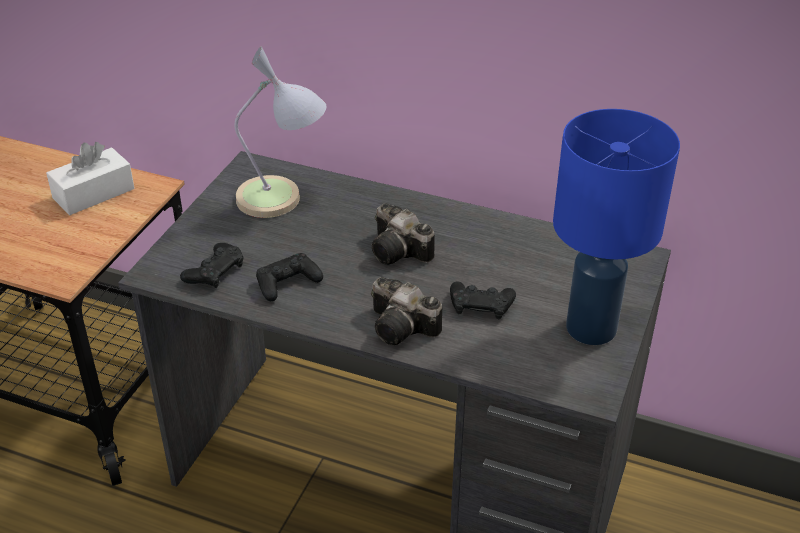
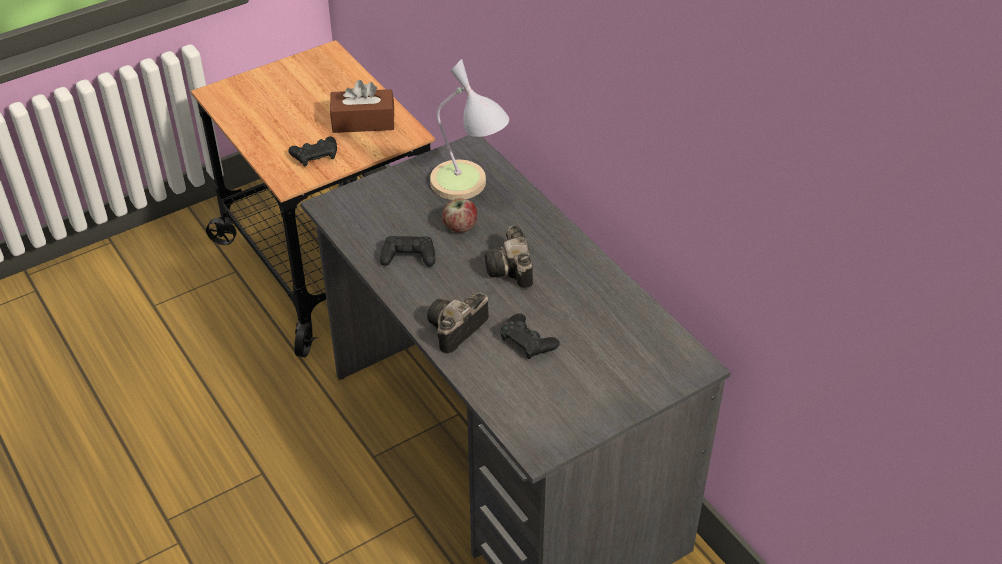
camera: 35 degrees right, 5 degrees up
white tissue box [46,142,134,215] -> brown tissue box [330,80,394,133]
black game controller [180,243,244,288] -> black game controller moved to [288,136,337,166]
camera [371,277,442,345] -> camera turned 60 degrees clockwise [427,292,489,354]
blue table lamp [553,109,680,345] -> none
none -> apple [442,198,477,233]

